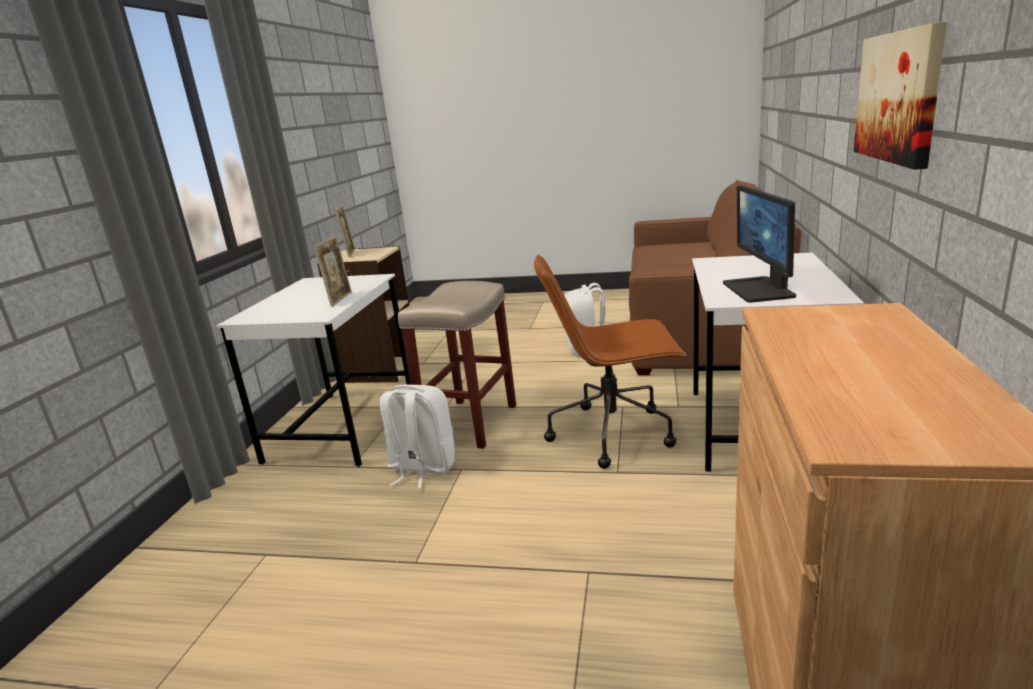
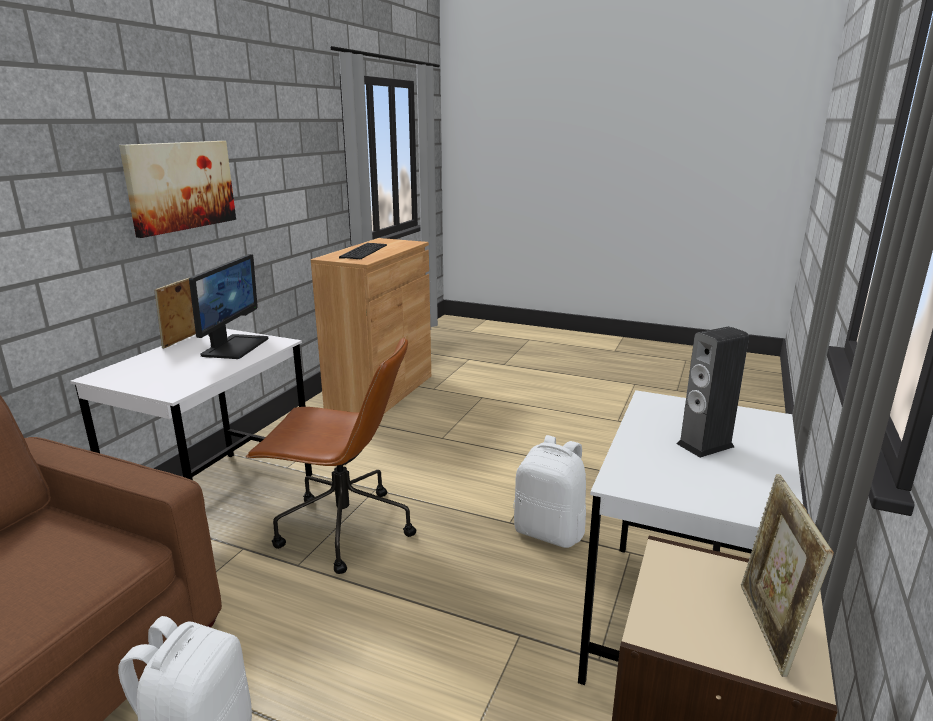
camera: 170 degrees left, 0 degrees up
picture frame [314,236,352,307] -> picture frame moved to [154,277,196,349]
beige stool [398,281,516,449] -> none
none -> keyboard [339,243,387,259]
none -> speaker [676,326,749,458]

